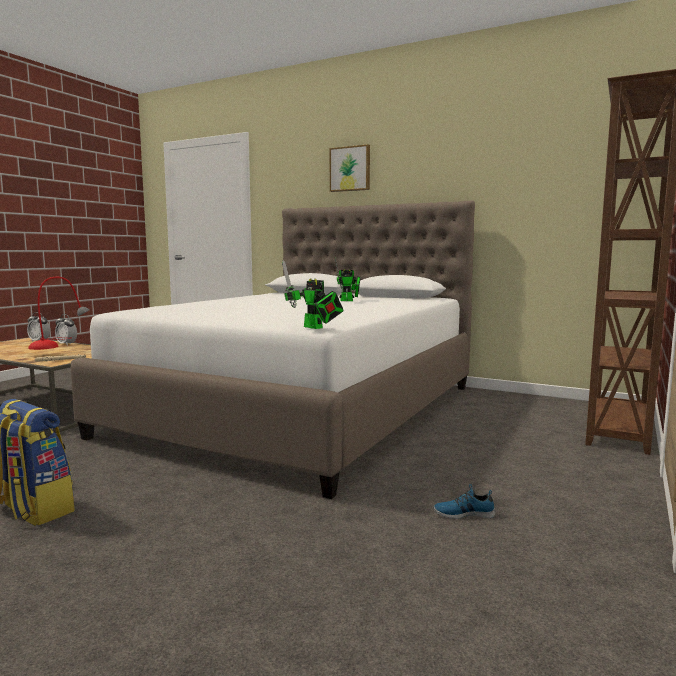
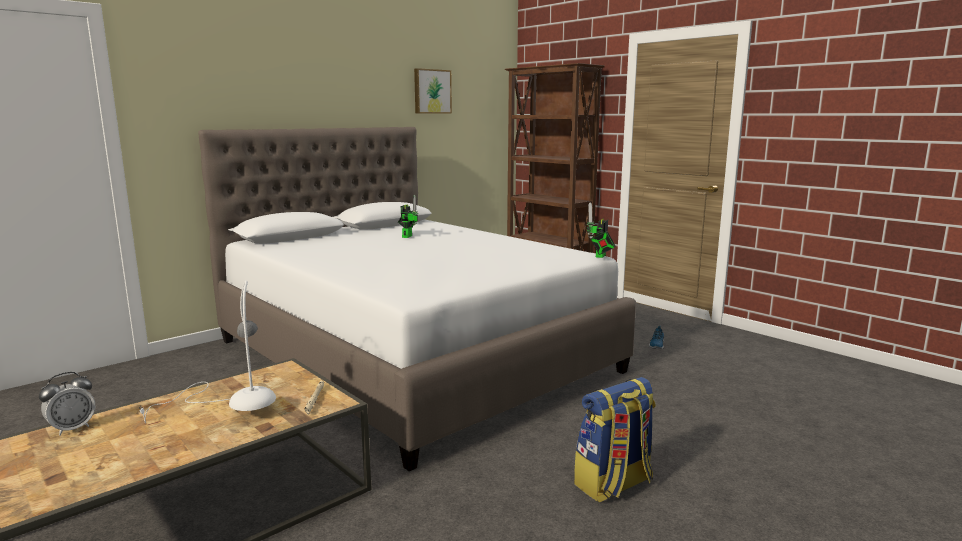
camera: 70 degrees left, 5 degrees up
red table lamp [28,277,89,350] -> white table lamp [139,281,276,423]
alarm clock [55,314,77,346] -> none
toy robot [282,260,344,329] -> toy robot turned 135 degrees clockwise [586,202,615,258]
picture [330,144,370,192] -> picture moved to [414,68,452,114]

